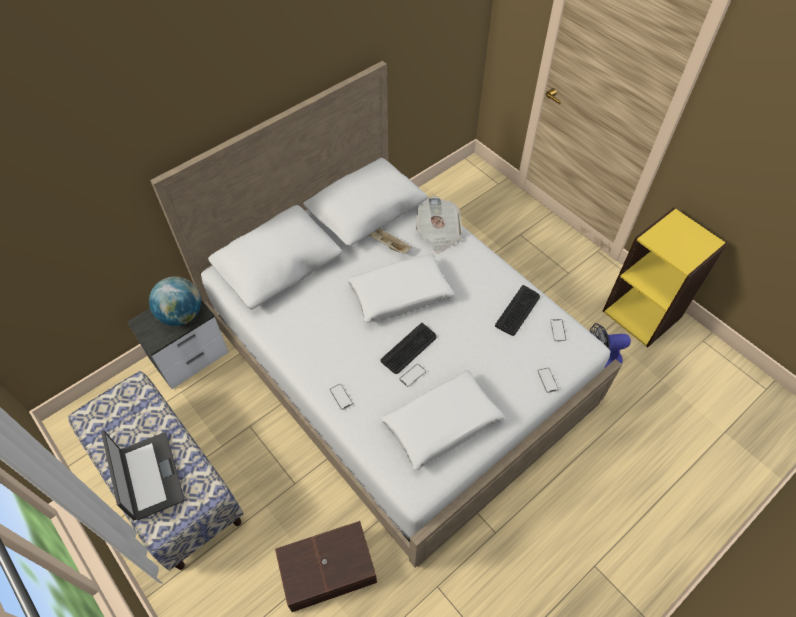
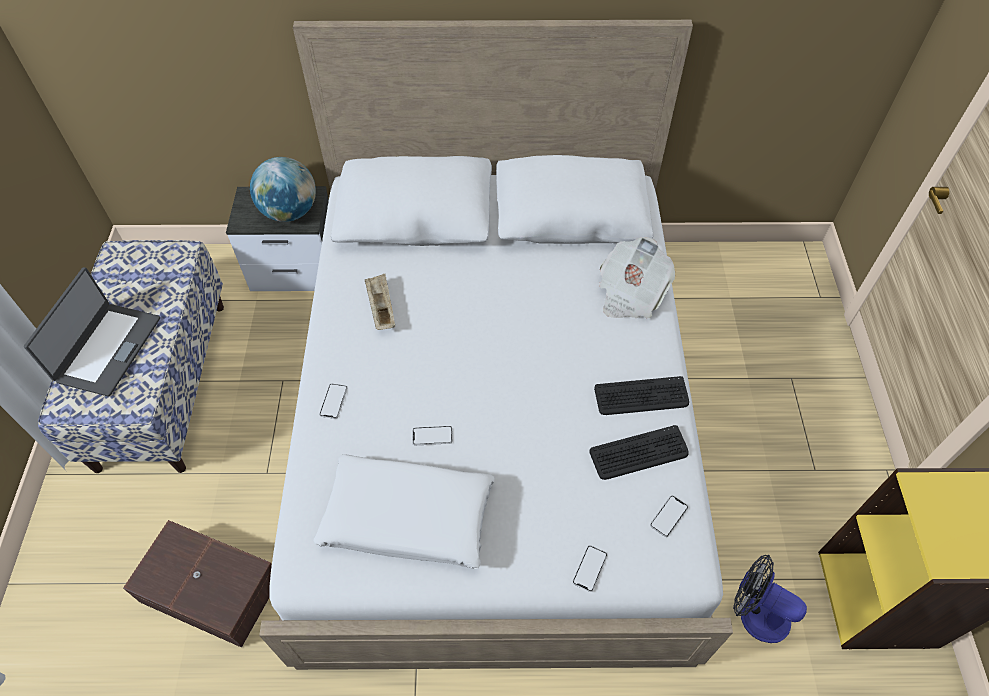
camera: 40 degrees right, 0 degrees up
white pillow [347,254,455,323] -> none
beige tray [369,228,411,254] -> beige tray moved to [365,273,395,330]
keyboard [381,323,437,374] -> keyboard moved to [594,376,689,415]

